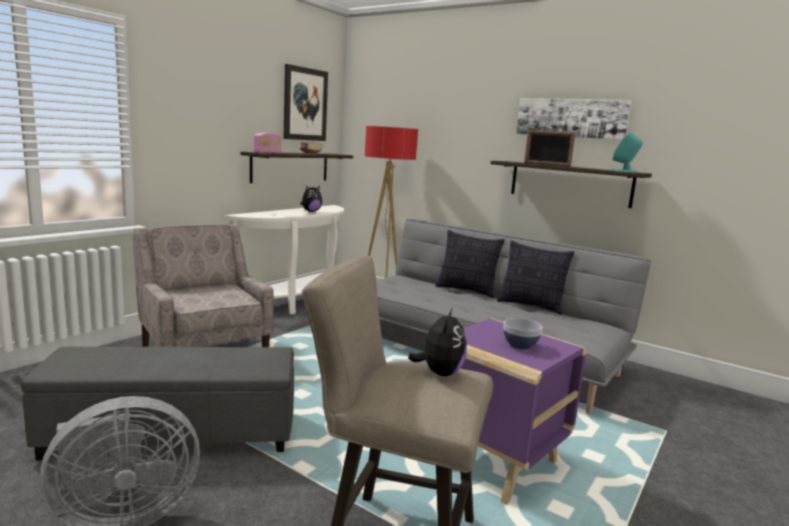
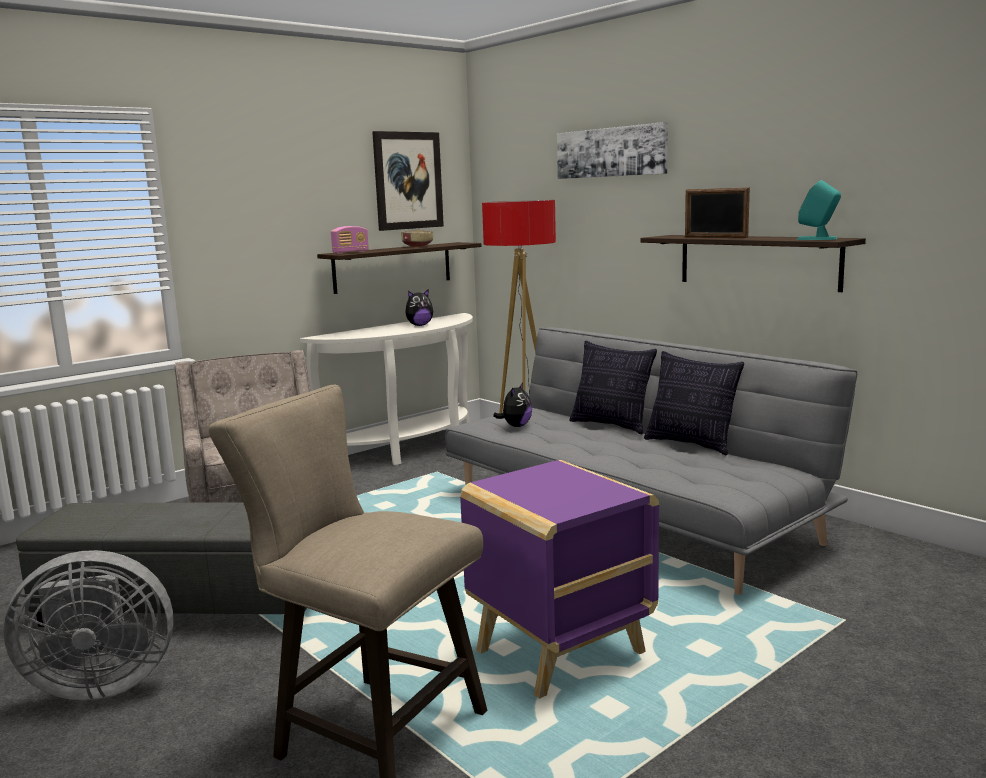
camera: 15 degrees right, 0 degrees up
plush toy [408,307,467,376] -> plush toy moved to [493,382,532,427]
bowl [504,318,542,350] -> none
picture [516,98,632,140] -> picture moved to [557,122,668,179]

